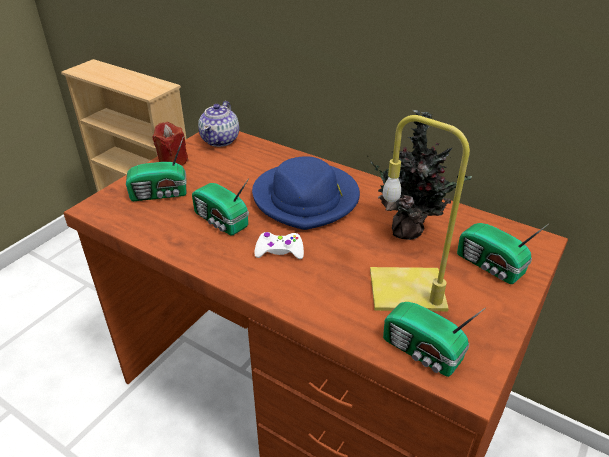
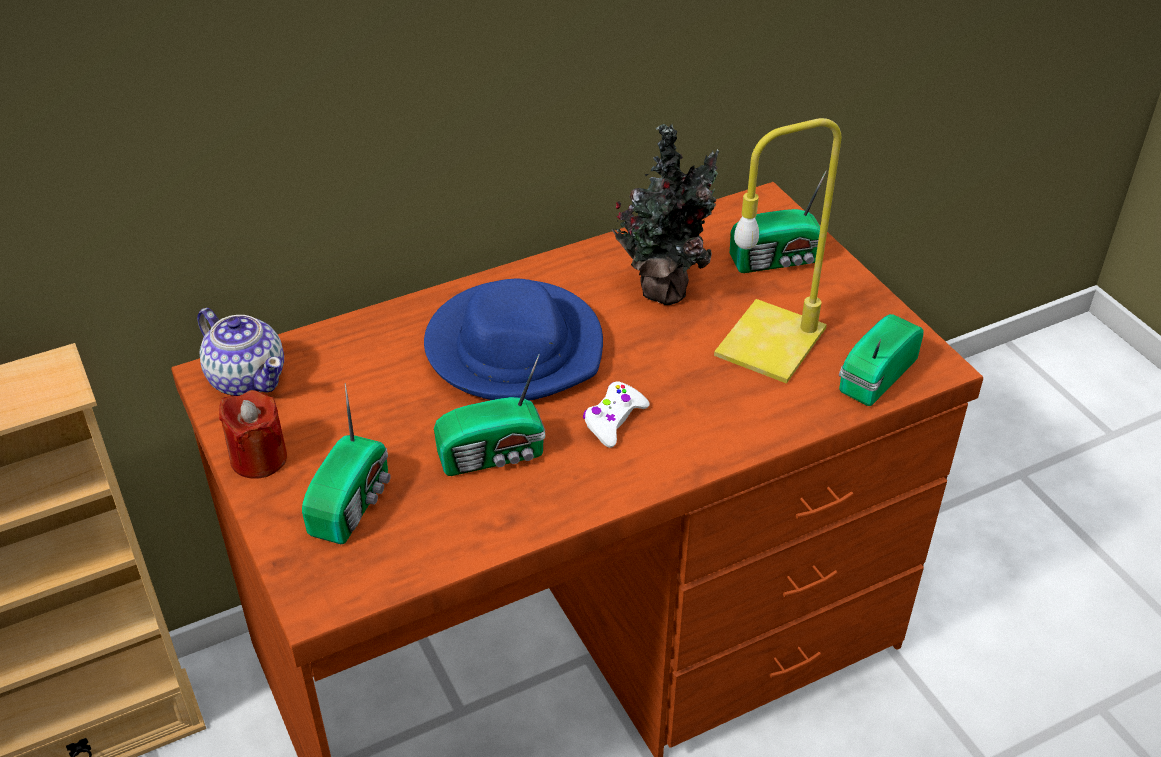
camera: 60 degrees left, 5 degrees up
radio [383,302,485,377] -> radio turned 150 degrees clockwise [839,314,924,406]

